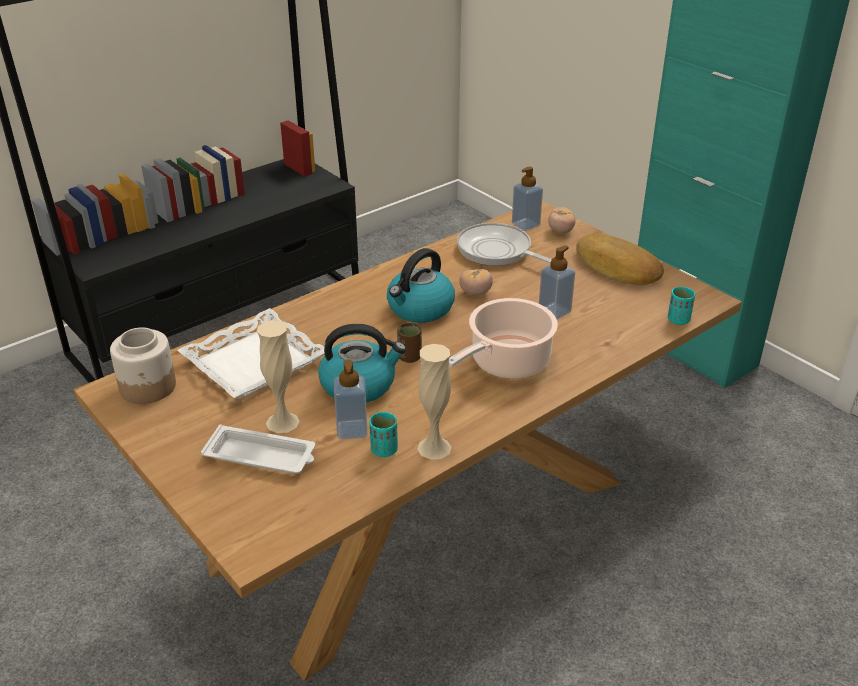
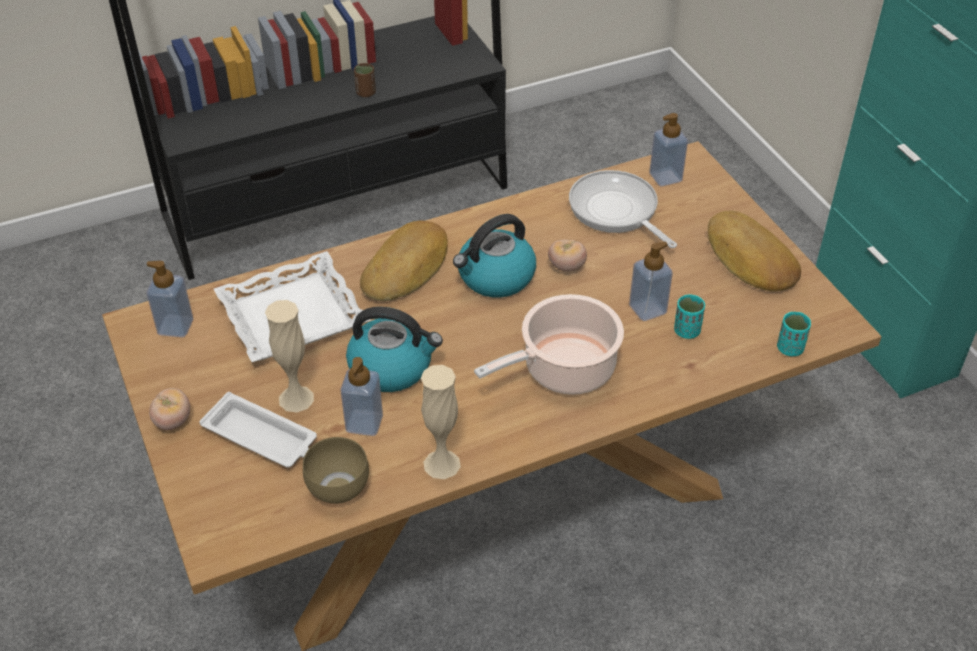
camera: 15 degrees right, 10 degrees up
jar [110,327,176,404] -> soap dispenser [146,261,193,337]
turquoise cup [369,412,398,457] -> turquoise cup moved to [674,295,705,339]
brown cup [397,323,422,363] -> brown cup moved to [354,63,376,97]
tomato [548,207,575,234] -> tomato moved to [149,388,190,430]
none -> brown bowl [303,437,369,504]
none -> bread [360,221,448,301]

